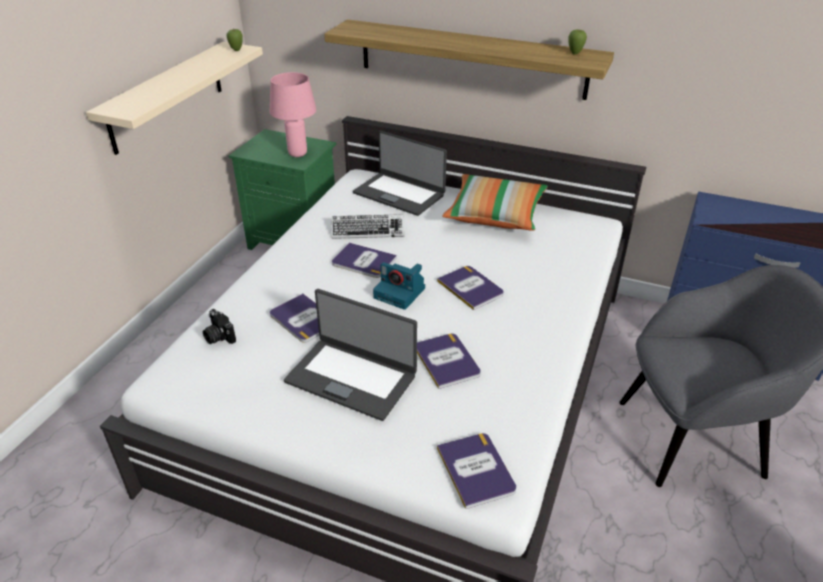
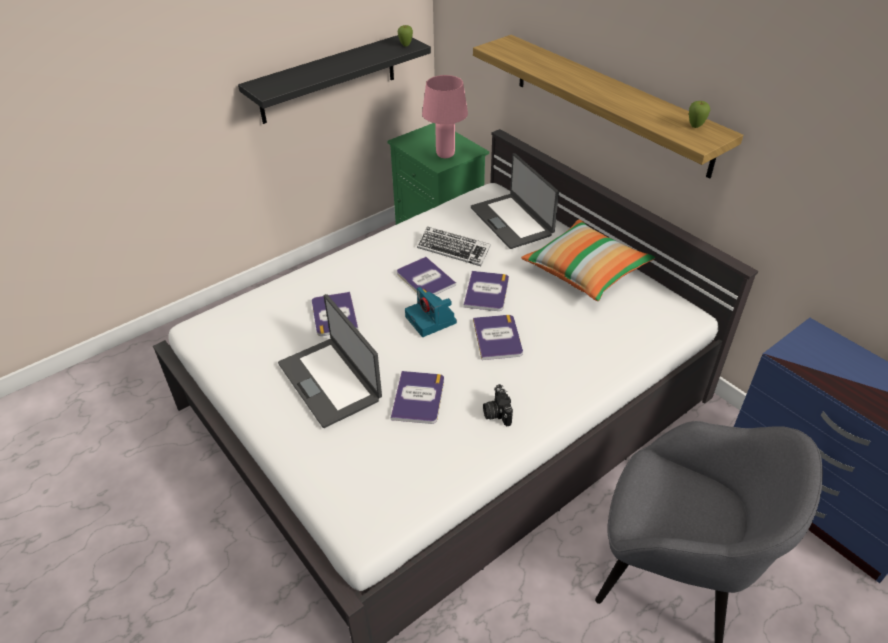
camera: 30 degrees right, 5 degrees up
beige shelf [86,42,263,155] -> black shelf [238,35,431,124]
camera [203,309,236,344] -> camera moved to [483,384,513,426]
book [437,433,516,509] -> book moved to [463,271,509,311]

